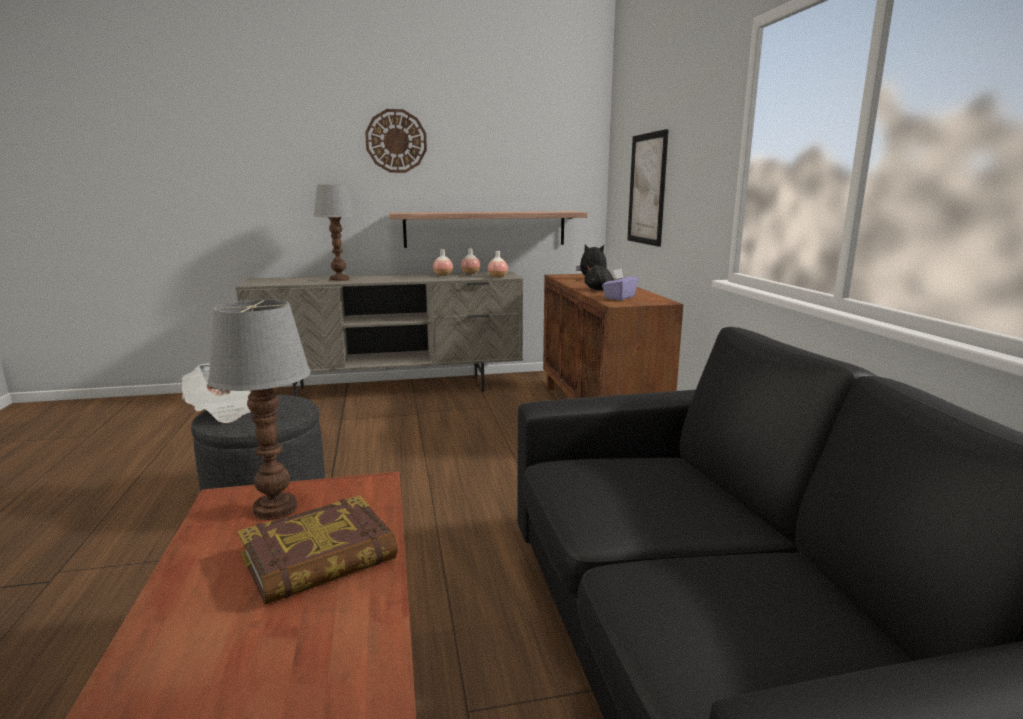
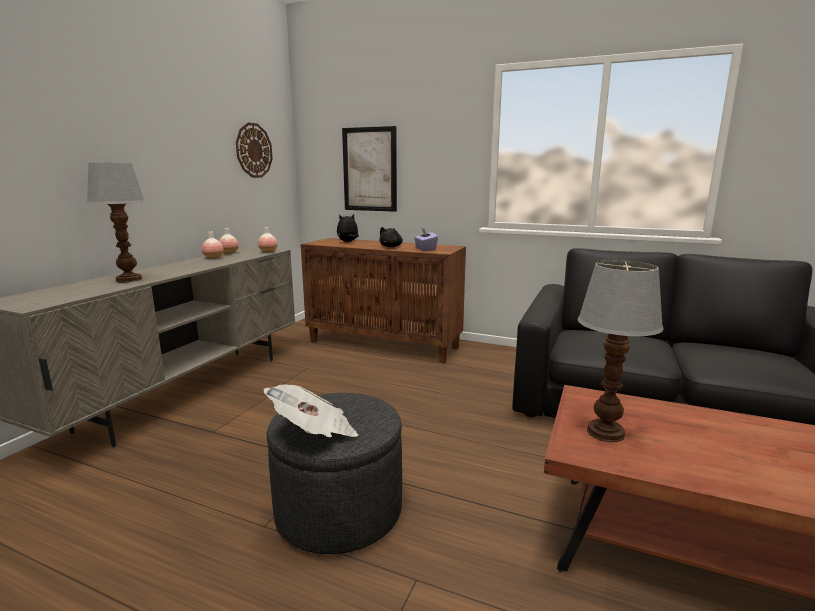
camera: 55 degrees left, 0 degrees up
book [238,496,398,605] -> none
wall clock [365,109,427,173] -> wall clock moved to [236,122,273,178]
shelf [389,211,587,248] -> none

